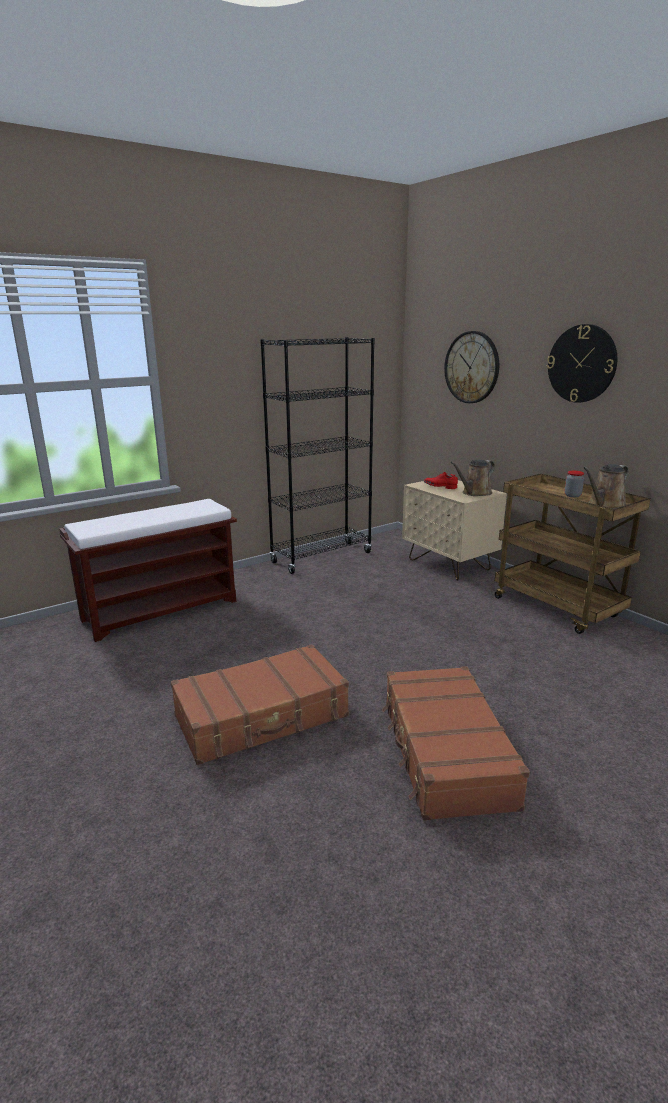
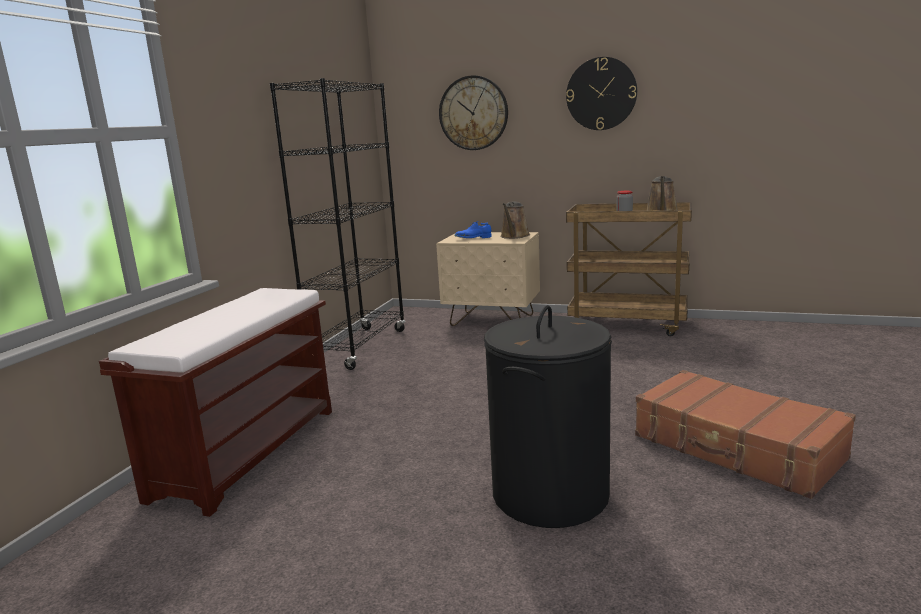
camera: 35 degrees left, 5 degrees down
brown suitcase [171,644,349,765] -> black laundry basket [484,305,612,528]
red shoe [424,472,458,489] -> blue shoe [455,221,492,238]

